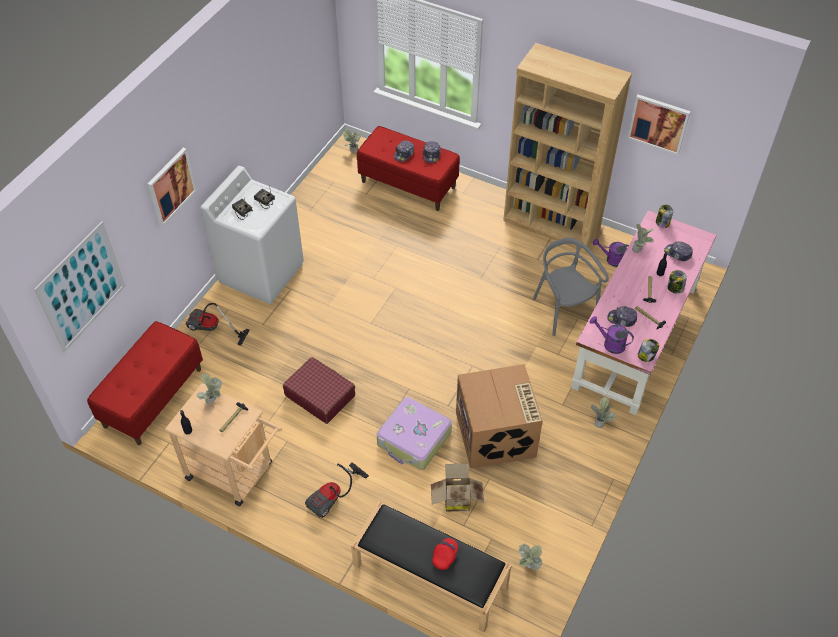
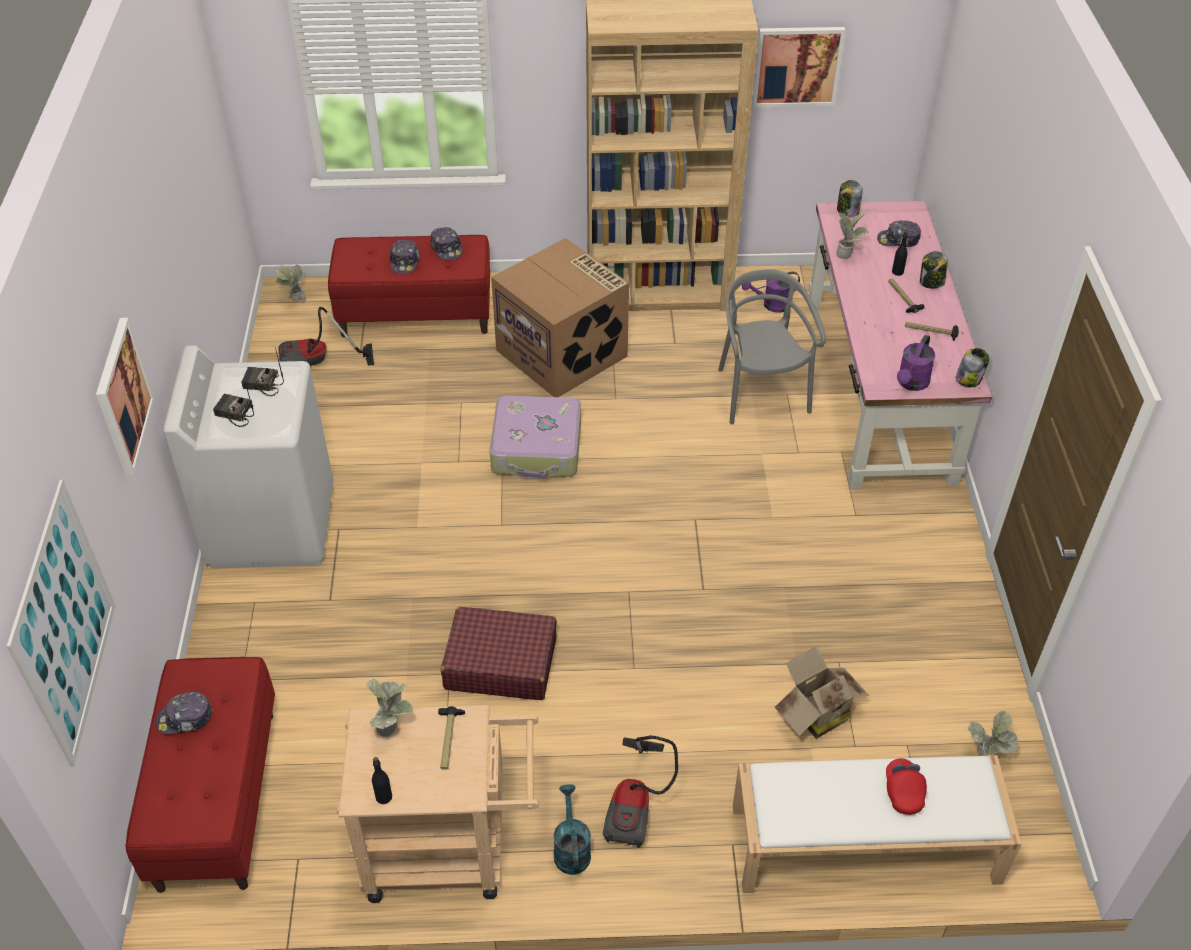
camera: 30 degrees left, 5 degrees down
vacuum cleaner [185,303,250,346] -> vacuum cleaner moved to [278,307,374,366]
black bench [351,501,512,632] -> white bench [733,755,1022,893]
suitcase [377,397,452,470] -> suitcase moved to [490,396,581,479]
cardboard box [456,364,543,469] -> cardboard box moved to [491,238,629,397]
grey chair [533,238,609,336] -> grey chair turned 45 degrees clockwise [718,269,826,425]
purple watering can [590,316,634,354] -> purple watering can turned 60 degrees counterclockwise [897,335,935,391]
potted plant [591,397,616,428] -> none
cap [607,306,637,327] -> cap moved to [156,692,213,735]
none -> turquoise watering can [554,784,591,875]

